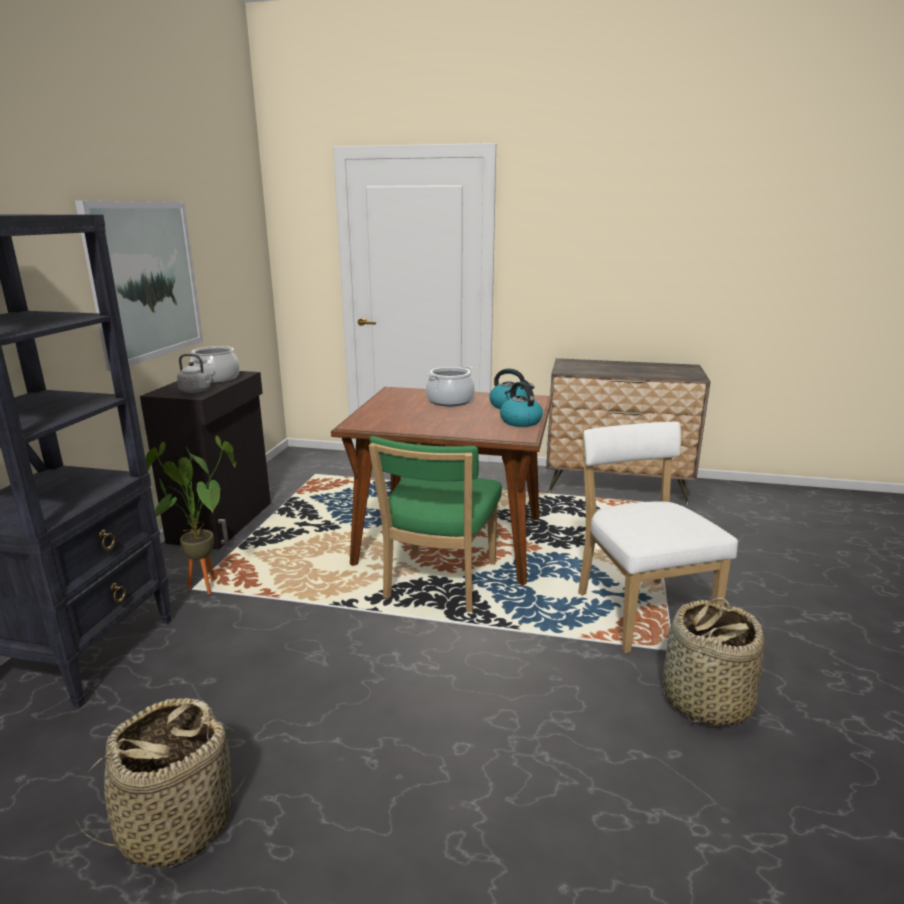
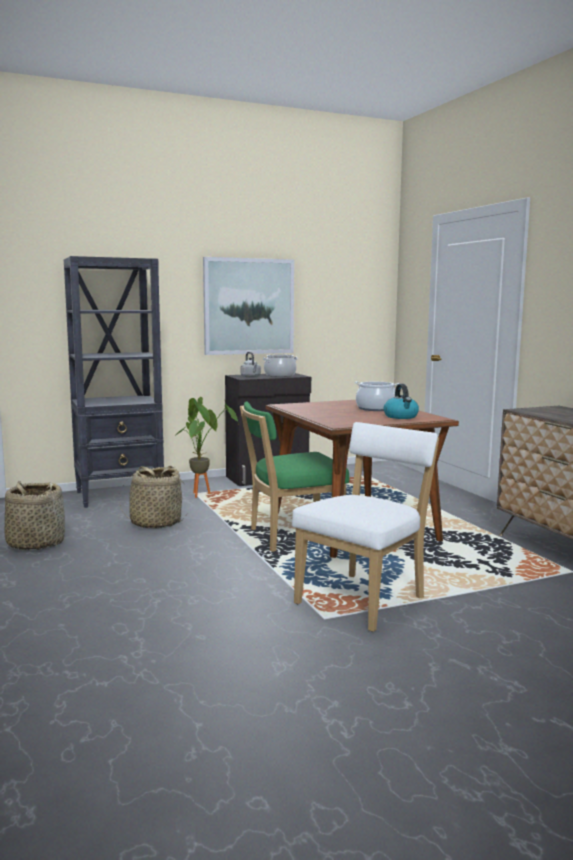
camera: 55 degrees right, 10 degrees down
kettle [500,382,543,427] -> none
basket [663,597,764,727] -> basket moved to [119,466,188,529]

